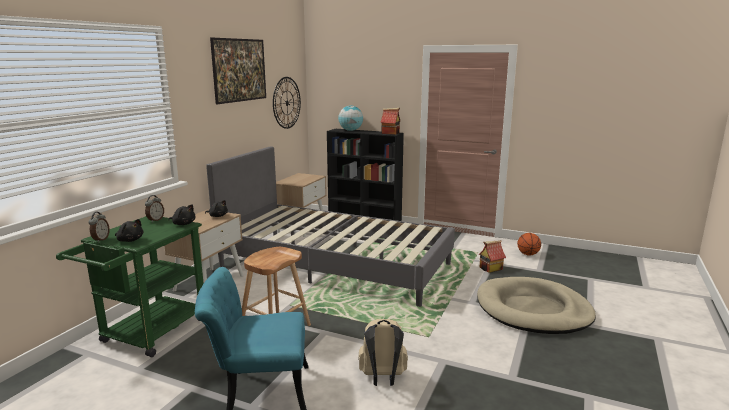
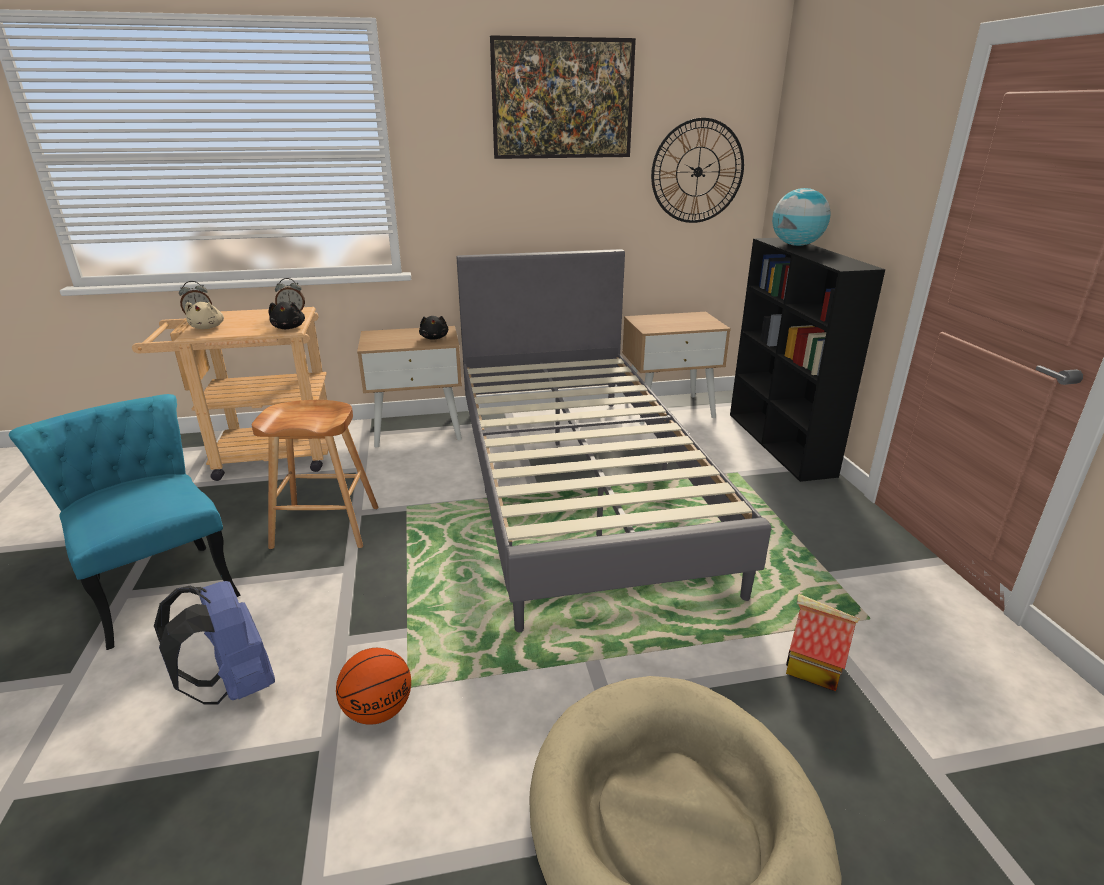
camera: 55 degrees right, 10 degrees up
green cart [56,216,204,357] -> beige cart [132,307,328,481]
black plush toy [115,219,143,242] -> beige plush toy [185,302,224,329]
beige backpack [358,319,408,386] -> blue backpack [154,581,275,704]
toy house [380,108,401,135] -> none
basketball [517,233,541,256] -> basketball moved to [336,648,411,725]

